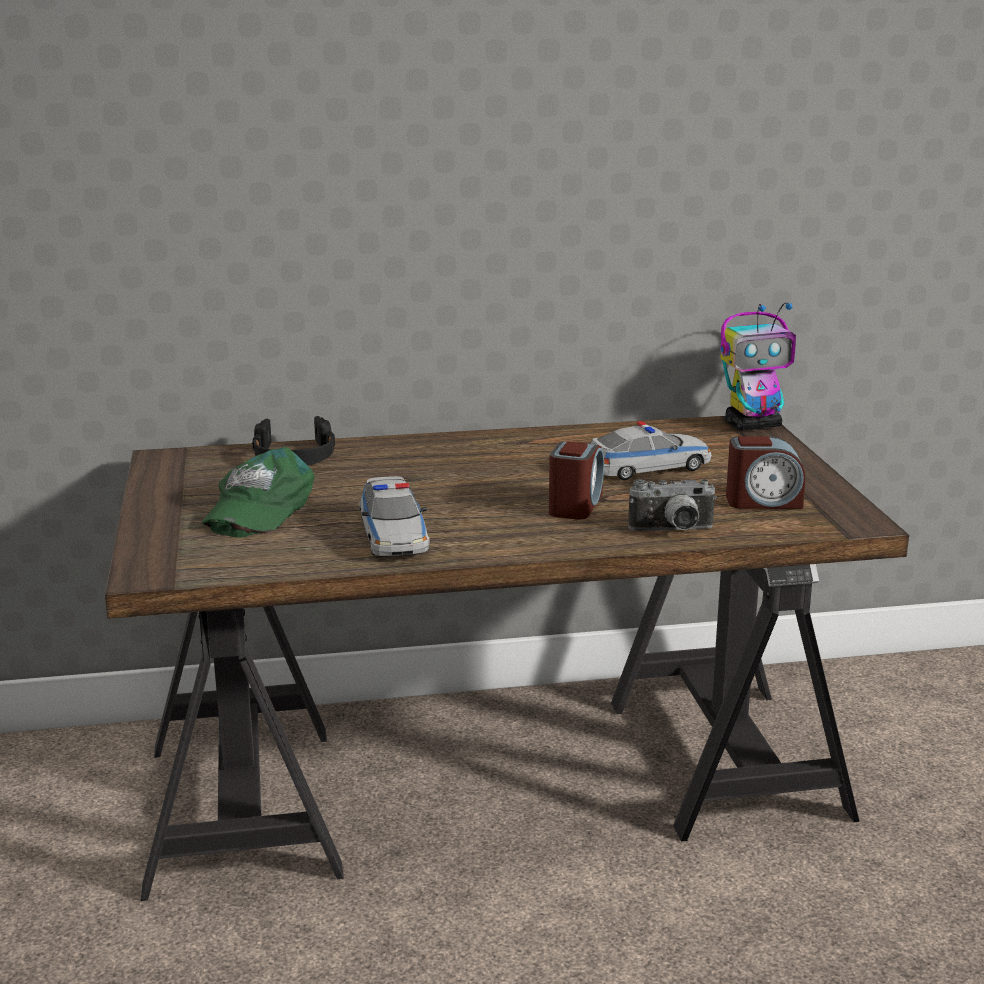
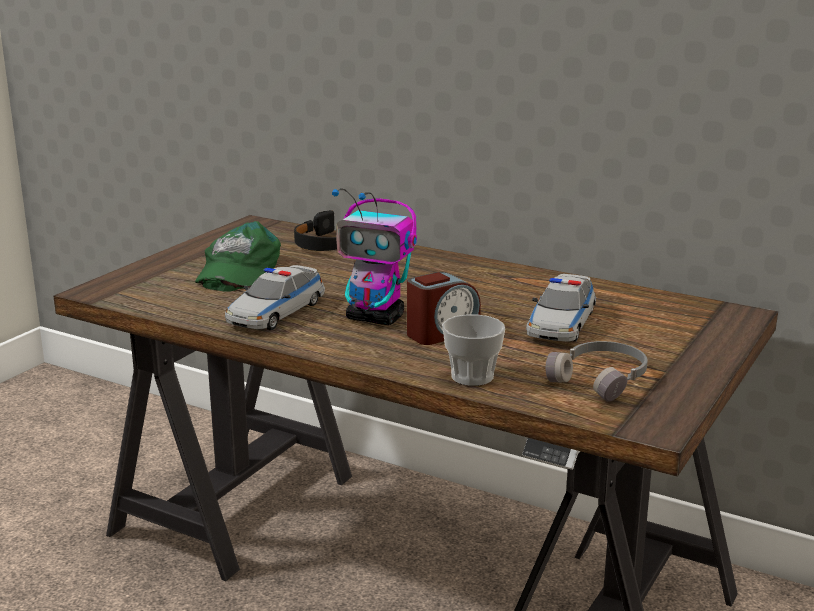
camera: 40 degrees right, 0 degrees up
green cap [202,447,315,537] -> green cap turned 45 degrees counterclockwise [195,221,281,292]
toy car [591,421,712,480] -> toy car turned 90 degrees clockwise [526,274,596,342]
camera [628,479,717,531] -> cup [442,314,505,386]
toy robot [720,303,796,430] -> toy robot moved to [332,188,417,325]
alarm clock [726,436,806,509] -> grey headphones [546,341,648,402]

